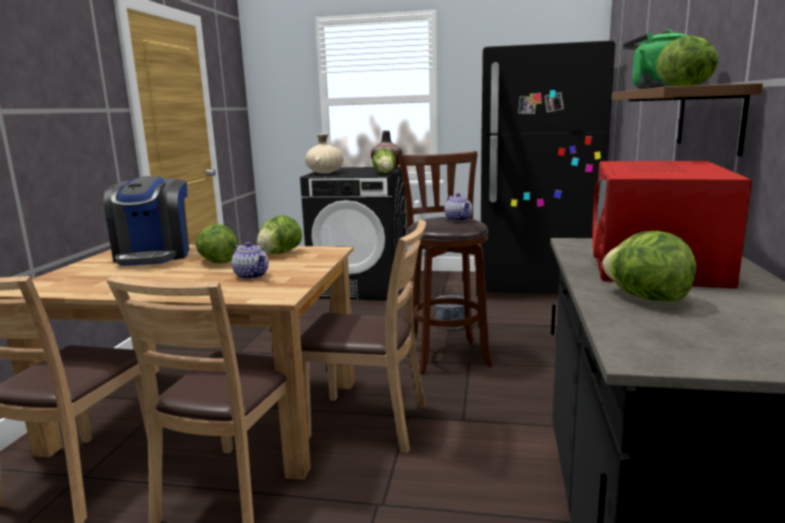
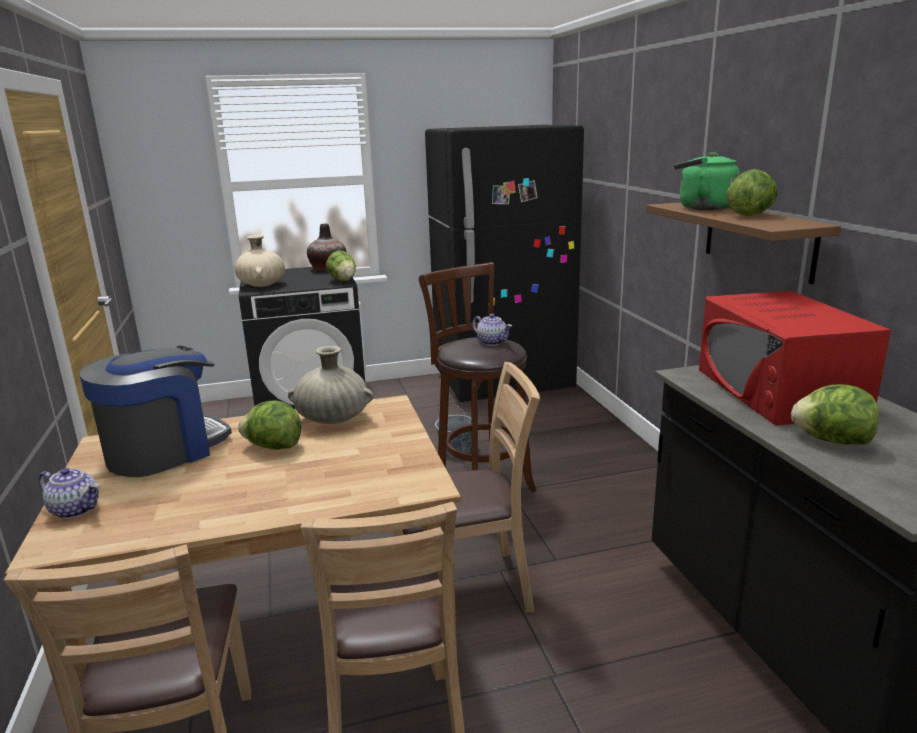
camera: 25 degrees left, 5 degrees up
coffee machine [104,176,189,266] -> coffee machine turned 105 degrees counterclockwise [80,346,232,477]
teapot [232,242,269,279] -> teapot moved to [38,468,99,519]
lettuce [257,215,302,254] -> beige vase [288,346,374,424]

